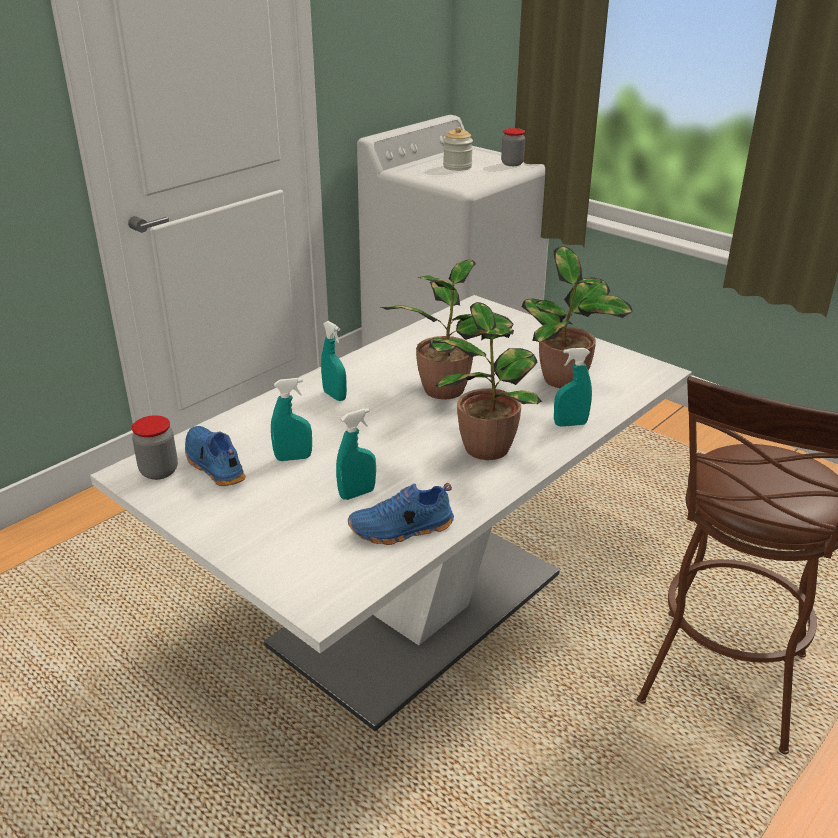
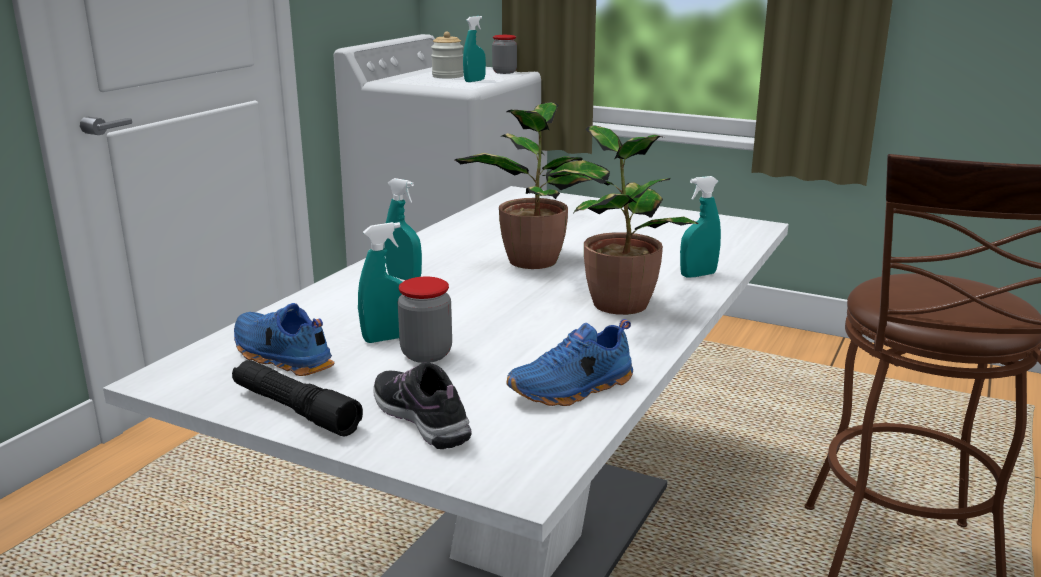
camera: 15 degrees left, 10 degrees down
jar [132,415,178,480] -> jar moved to [398,277,452,363]
turquoise spray bottle [336,408,376,500] -> turquoise spray bottle moved to [463,16,486,82]
potted plant [522,246,633,388] -> none
none -> black flashlight [232,360,363,436]
none -> shoe [373,362,472,449]

